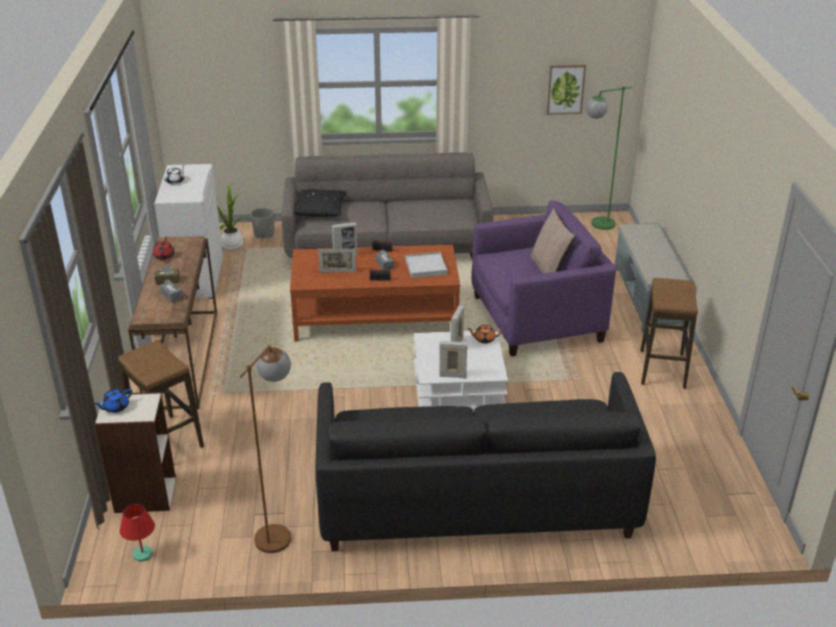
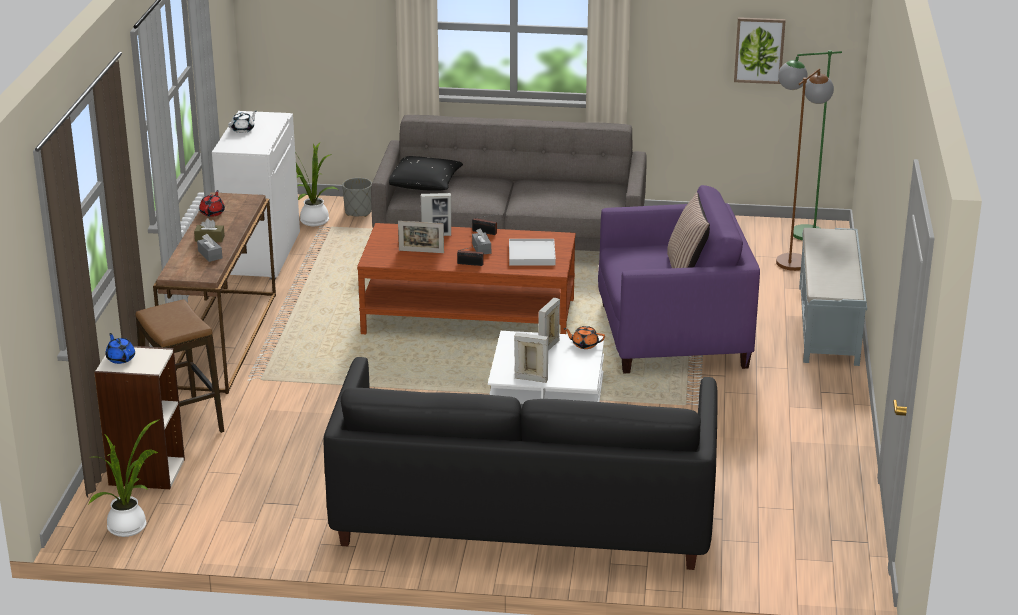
camera: 10 degrees right, 5 degrees down
blue teapot [94,389,132,413] -> blue teapot turned 90 degrees clockwise [105,333,135,364]
red table lamp [120,504,155,562] -> potted plant [88,419,160,537]
brown floor lamp [240,345,291,553] -> brown floor lamp moved to [776,69,834,271]
stool [641,278,698,389] -> none

